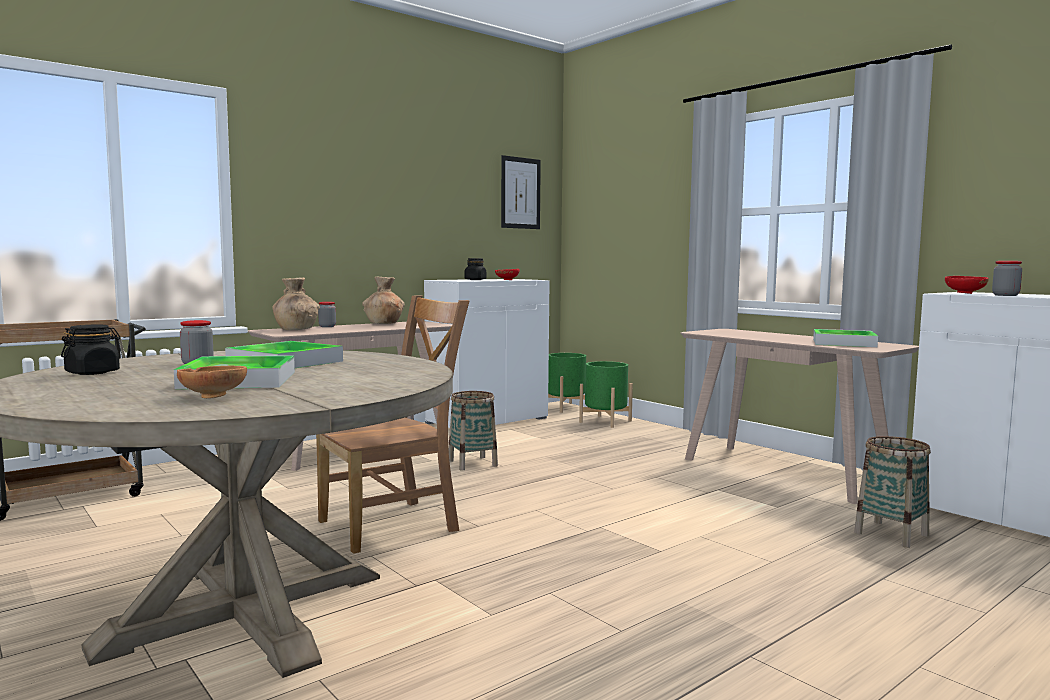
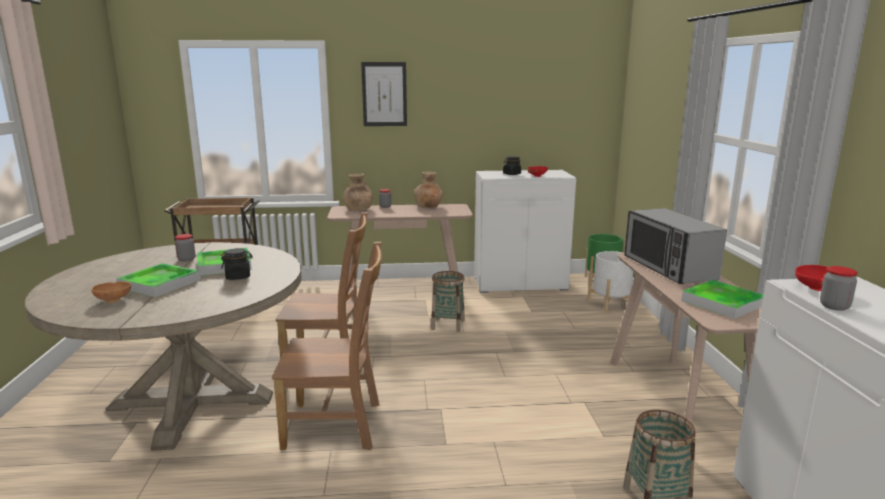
camera: 35 degrees right, 10 degrees up
black jar [61,325,120,375] -> black jar moved to [221,248,253,280]
picture [501,155,541,229] -> picture moved to [361,62,407,126]
green planter [579,361,633,428] -> white planter [587,251,633,313]
none -> brown chair [272,242,382,450]
none -> microwave [624,208,727,284]

